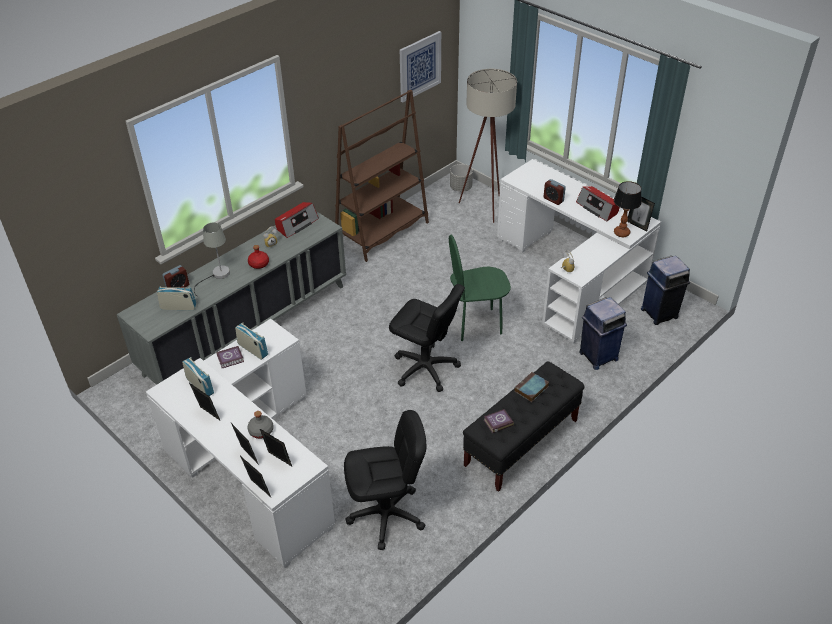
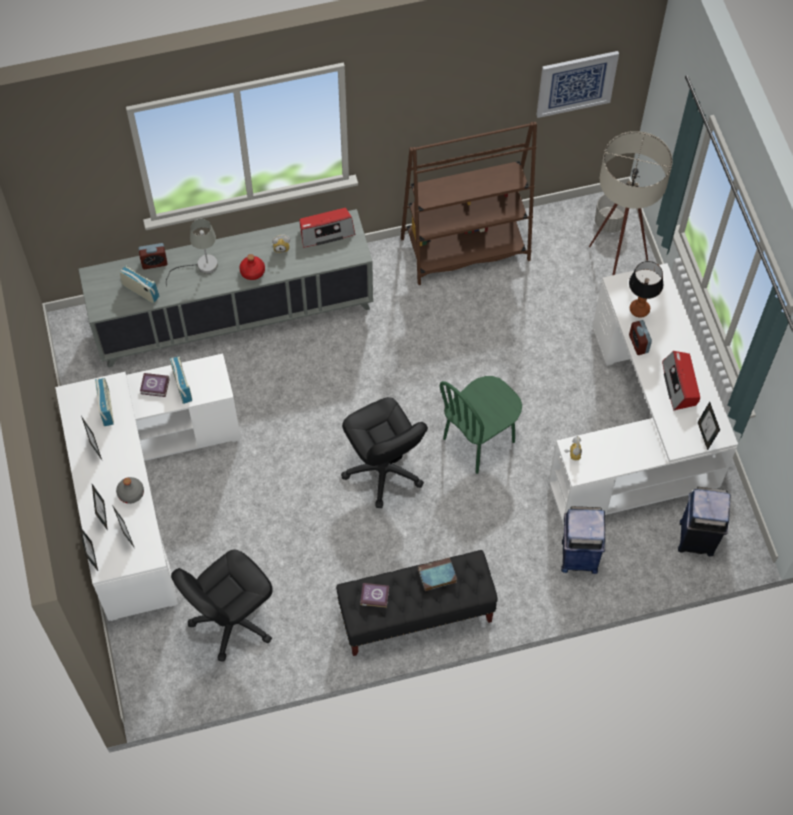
camera: 30 degrees right, 20 degrees up
black office chair [344,410,426,550] -> black office chair turned 120 degrees clockwise [171,549,273,662]
green chair [449,234,511,341] -> green chair turned 60 degrees counterclockwise [440,376,522,474]
table lamp [614,181,642,237] -> table lamp moved to [629,261,663,318]

